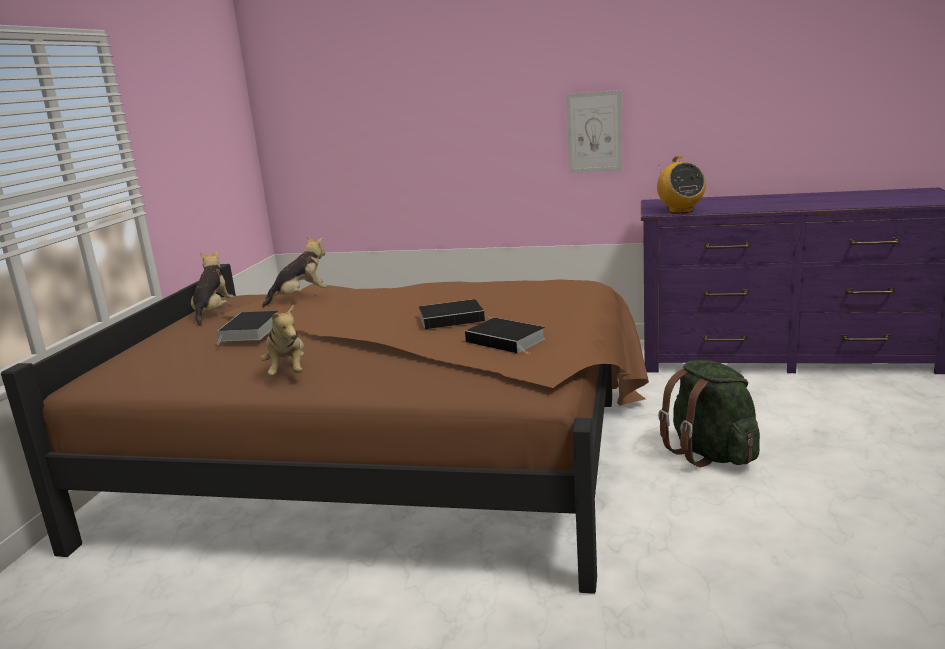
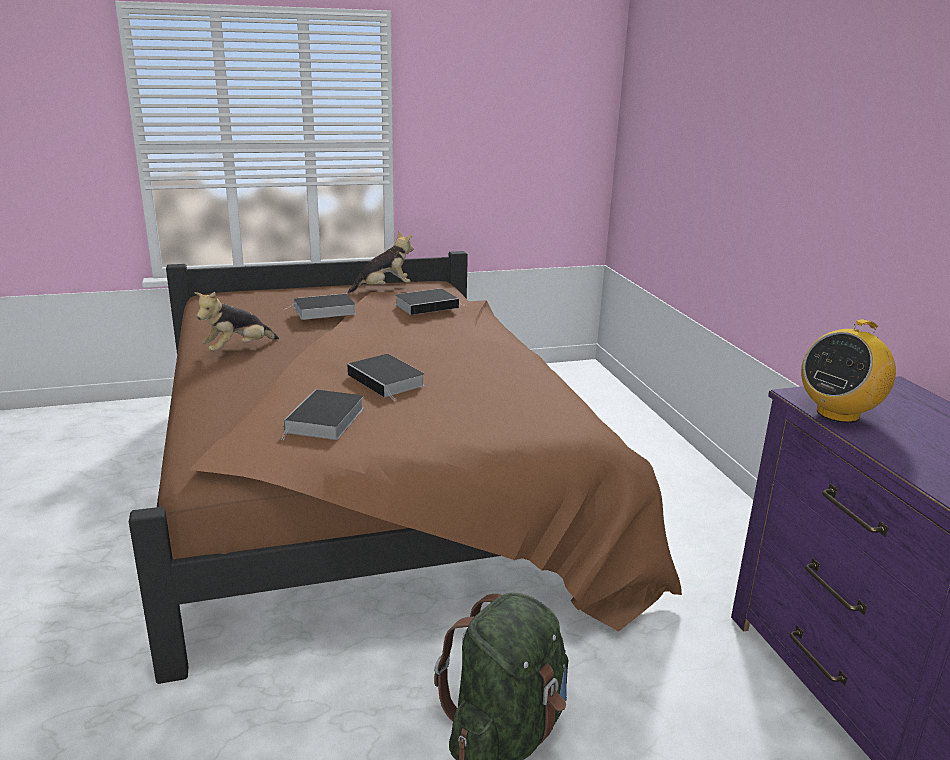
camera: 60 degrees right, 5 degrees up
plush toy [262,236,327,307] -> book [395,288,466,315]
picture [566,90,622,173] -> none

